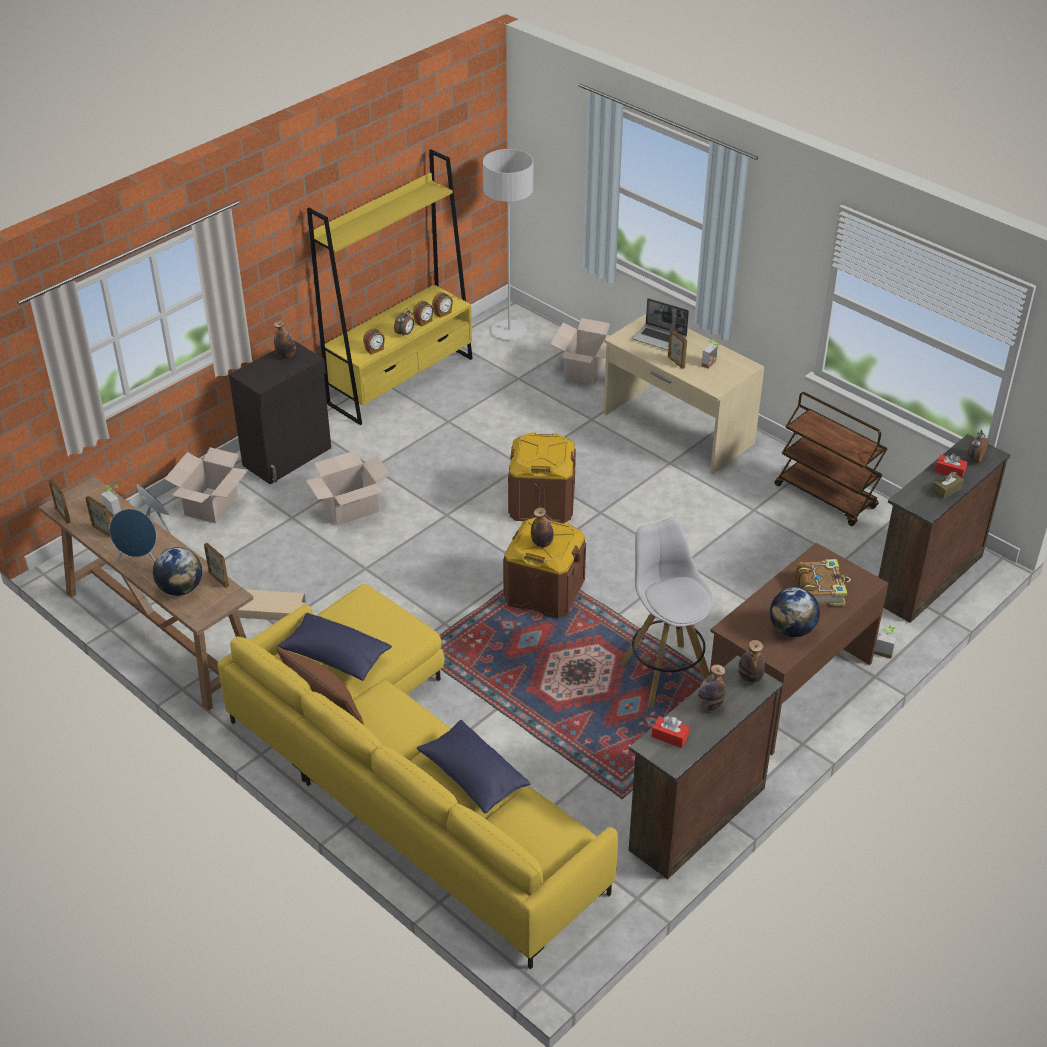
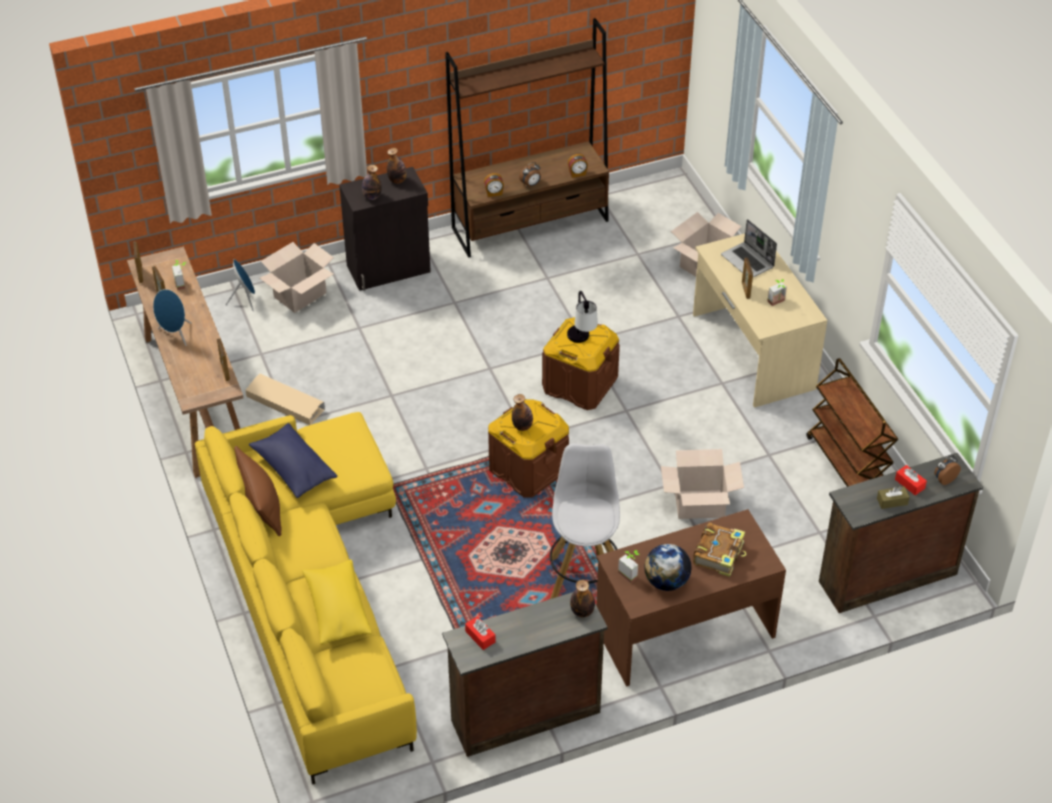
camera: 25 degrees right, 5 degrees up
globe [153,547,202,596] -> none
cardboard box [306,450,391,526] -> cardboard box moved to [661,449,744,519]
yellow bookcase [307,149,473,425] -> brown bookcase [445,18,609,258]
alarm clock [413,301,434,327] -> none
blue pillow [417,720,530,813] -> yellow pillow [302,560,372,645]
grey floor lamp [483,149,533,340] -> none
bottle [698,664,725,711] -> bottle moved to [362,165,381,200]
potted plant [874,625,896,659] -> potted plant moved to [618,550,640,583]
none -> table lamp [567,291,598,343]

